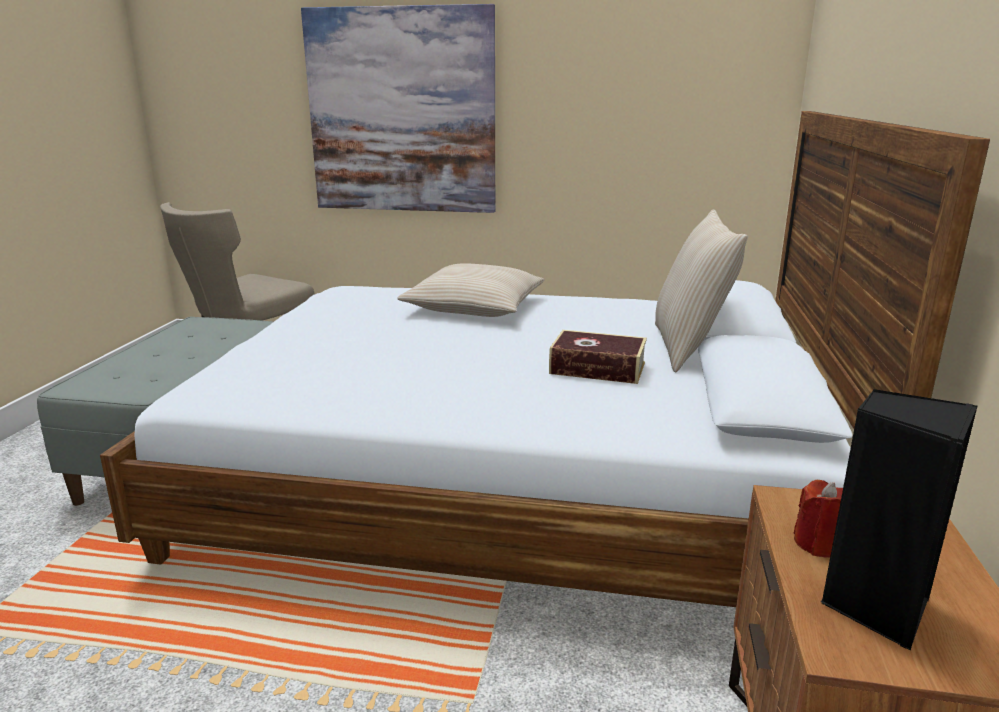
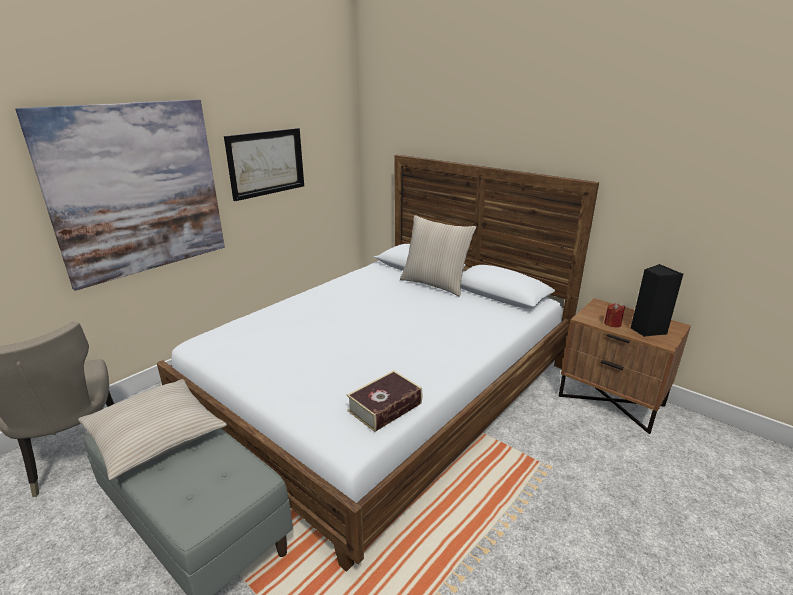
camera: 60 degrees left, 5 degrees up
beige pillow [398,263,544,317] -> beige pillow moved to [78,379,227,480]
book [549,330,647,384] -> book moved to [347,370,422,432]
none -> picture [224,128,304,201]

